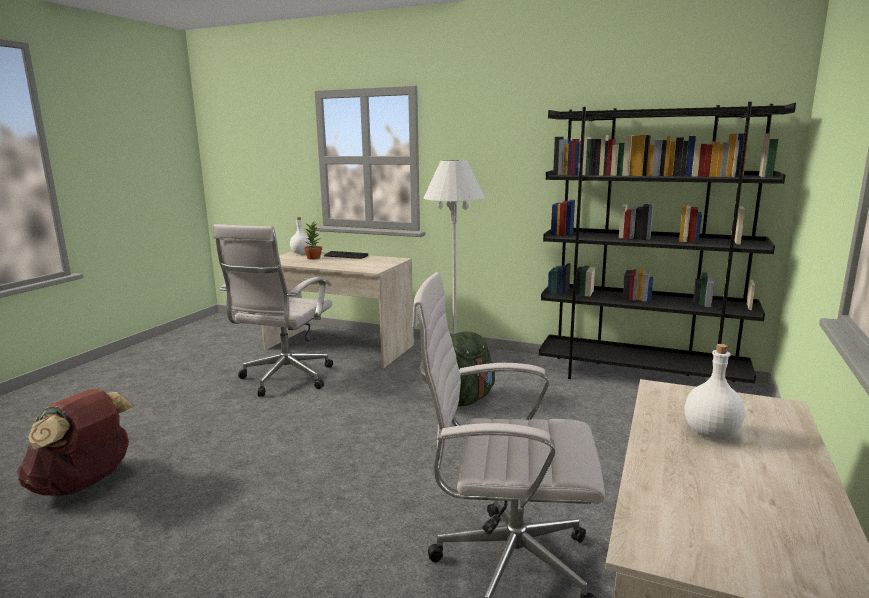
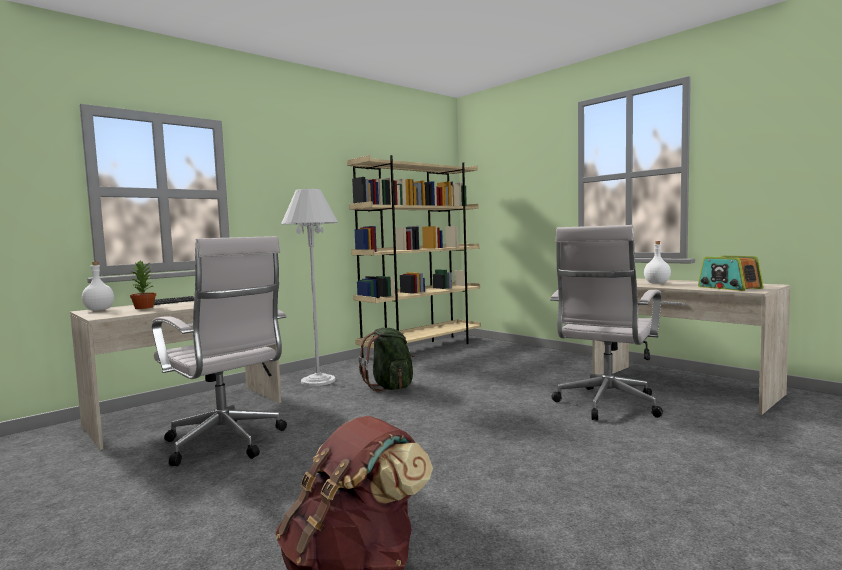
camera: 65 degrees left, 10 degrees down
black bookcase [539,102,796,384] -> beige bookcase [347,155,481,358]
none -> radio [698,255,763,291]

